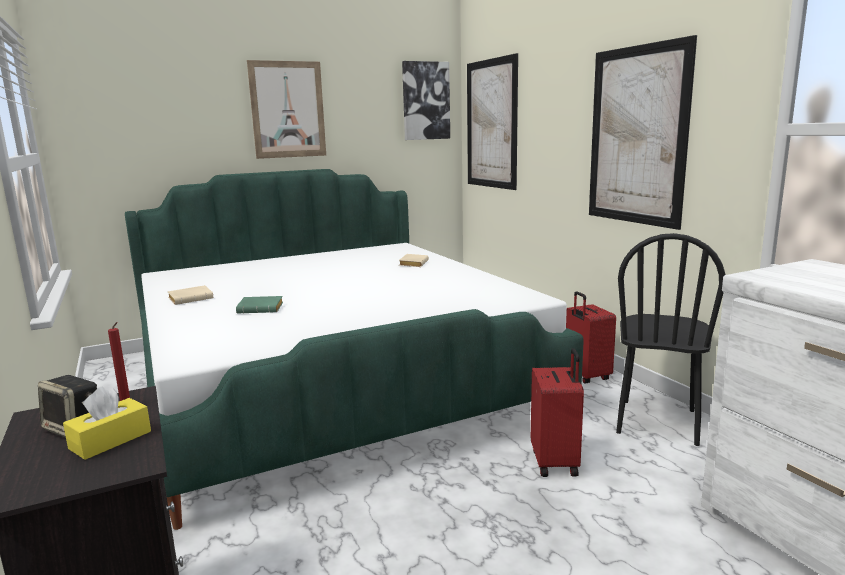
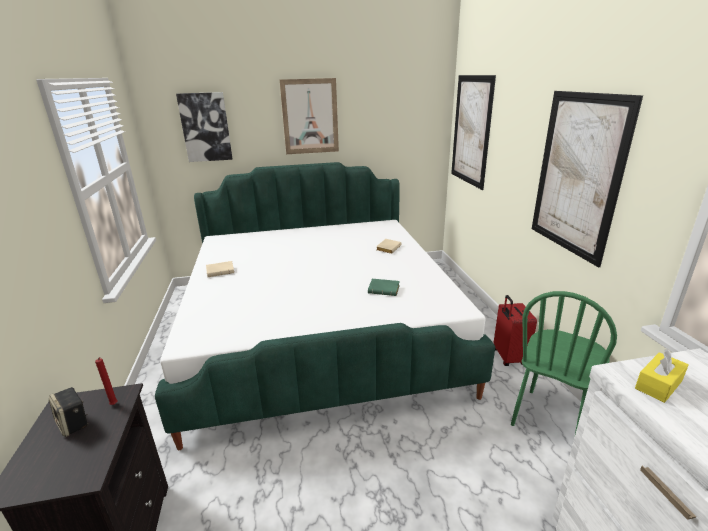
camera: 15 degrees right, 10 degrees up
yellow tissue box [63,386,151,460] -> yellow tissue box moved to [635,349,688,403]
green book [236,296,283,313] -> green book moved to [368,279,400,296]
picture [402,61,450,140] -> picture moved to [176,92,233,162]
red suitcase [531,348,584,477] -> none
black chair [616,233,726,446] -> green chair [511,291,617,434]

